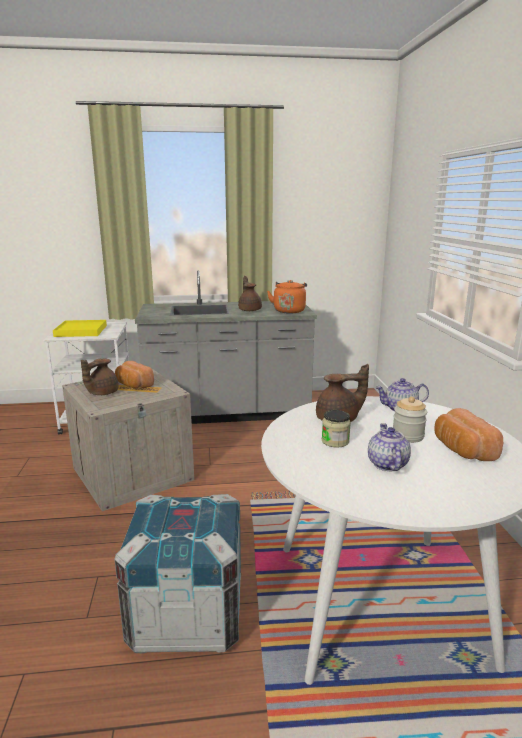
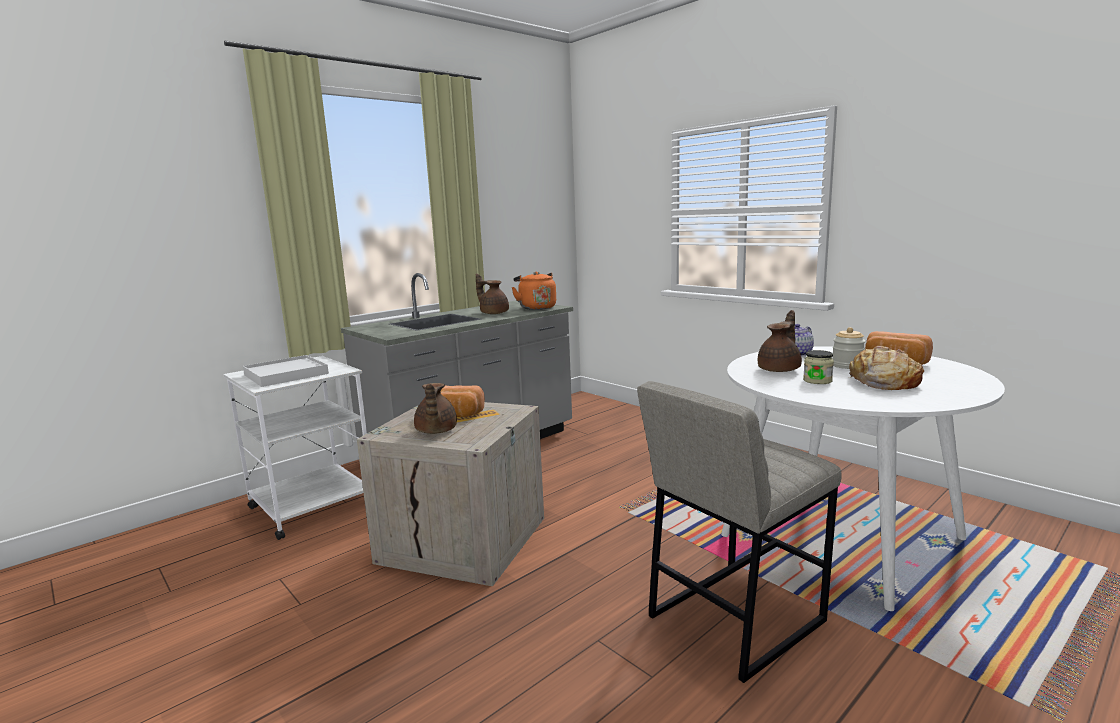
camera: 35 degrees left, 5 degrees down
yellow tray [53,320,107,337] -> white tray [243,355,329,387]
crate [114,494,241,654] -> grey chair [637,381,842,683]
teapot [368,423,411,471] -> bread [848,346,924,390]

